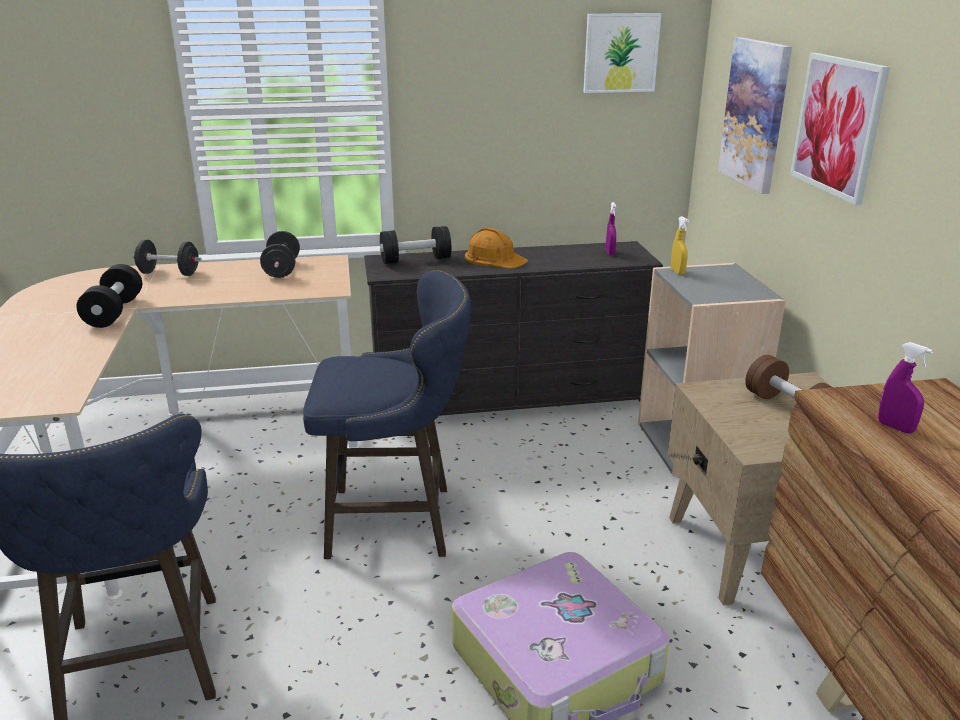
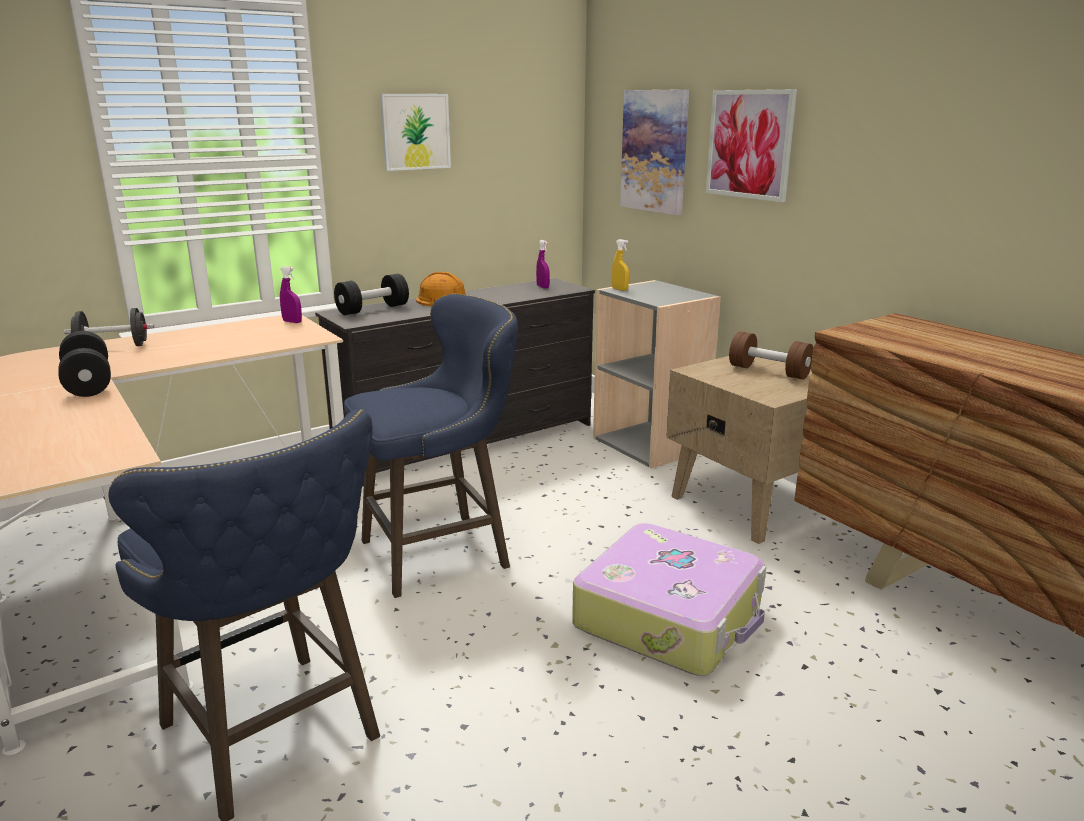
camera: 25 degrees left, 5 degrees down
black dumbbell [260,231,300,278] -> none
picture [583,13,661,93] -> picture moved to [380,94,451,171]
purple spray bottle [878,342,933,434] -> purple spray bottle moved to [280,266,302,323]

